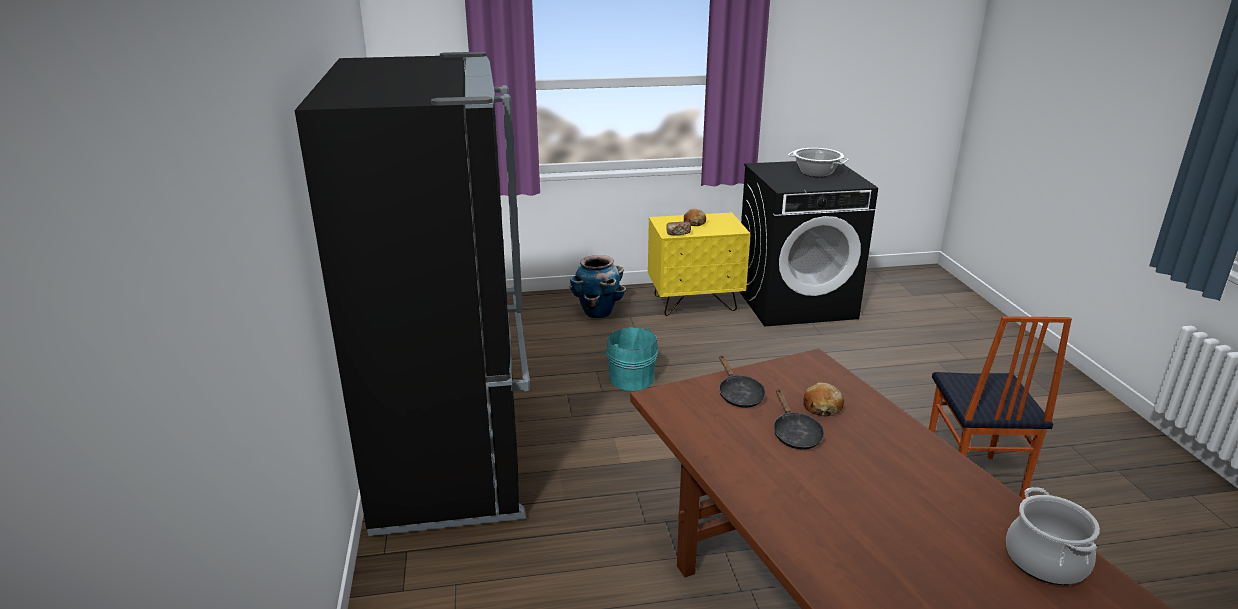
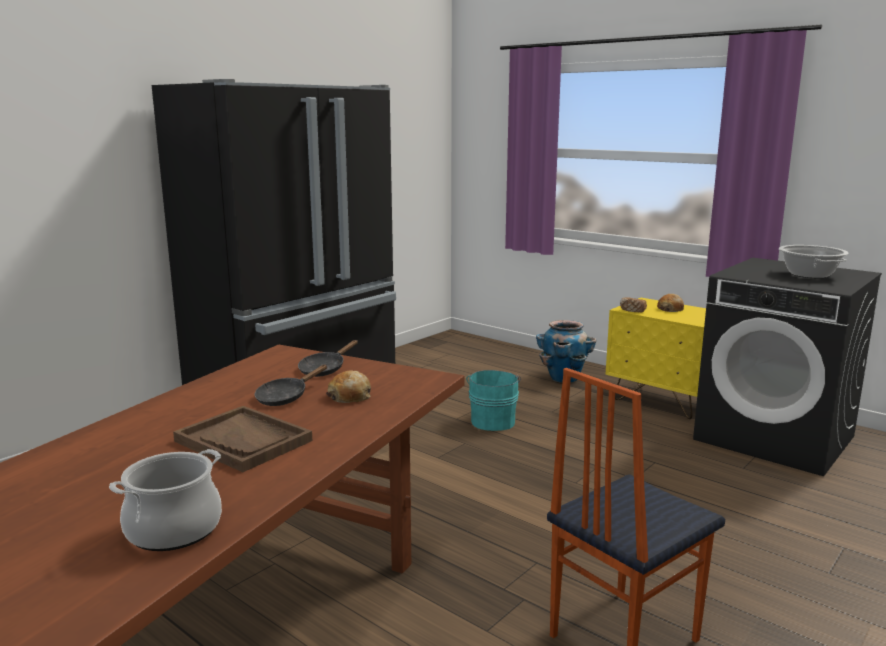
camera: 50 degrees right, 10 degrees down
none -> brown tray [173,406,312,472]

